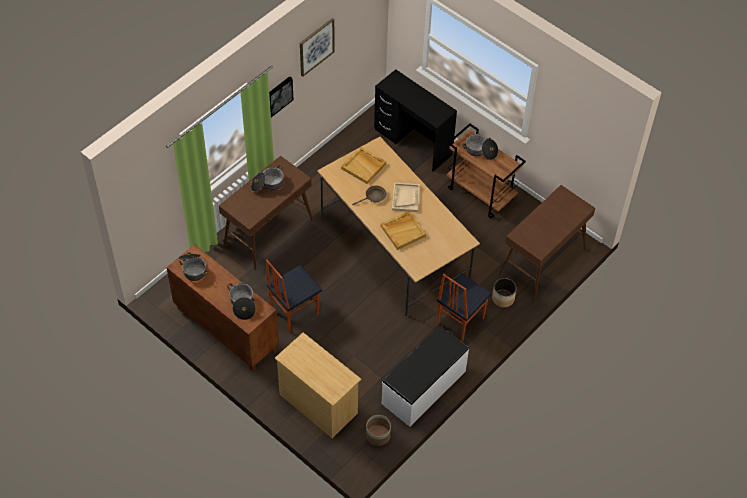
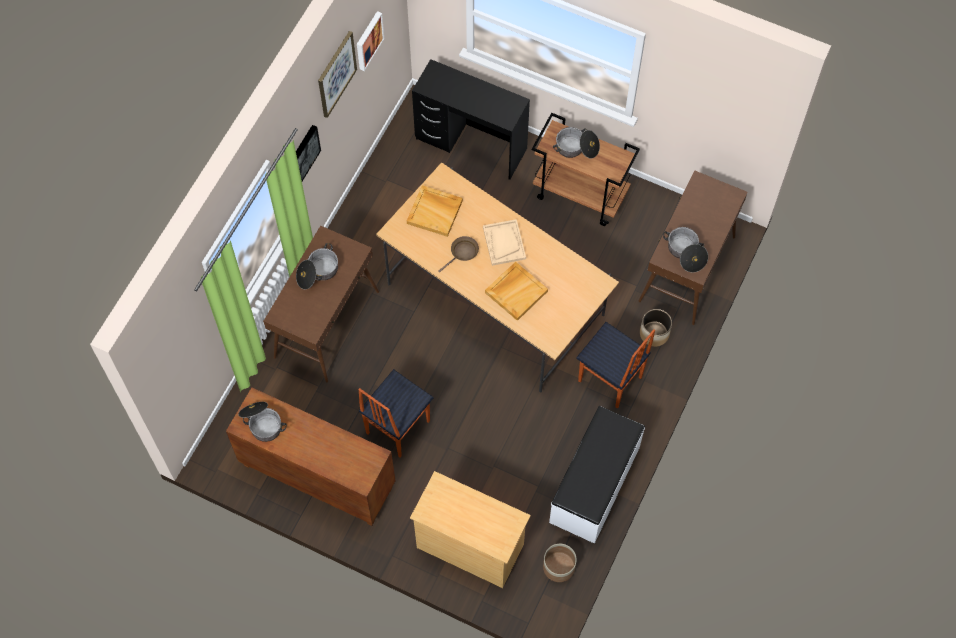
camera: 15 degrees left, 10 degrees up
cooking pot [227,283,256,320] -> cooking pot moved to [663,227,708,272]
chair [436,273,492,342] -> chair turned 75 degrees counterclockwise [576,322,655,408]
none -> picture [357,11,384,71]

